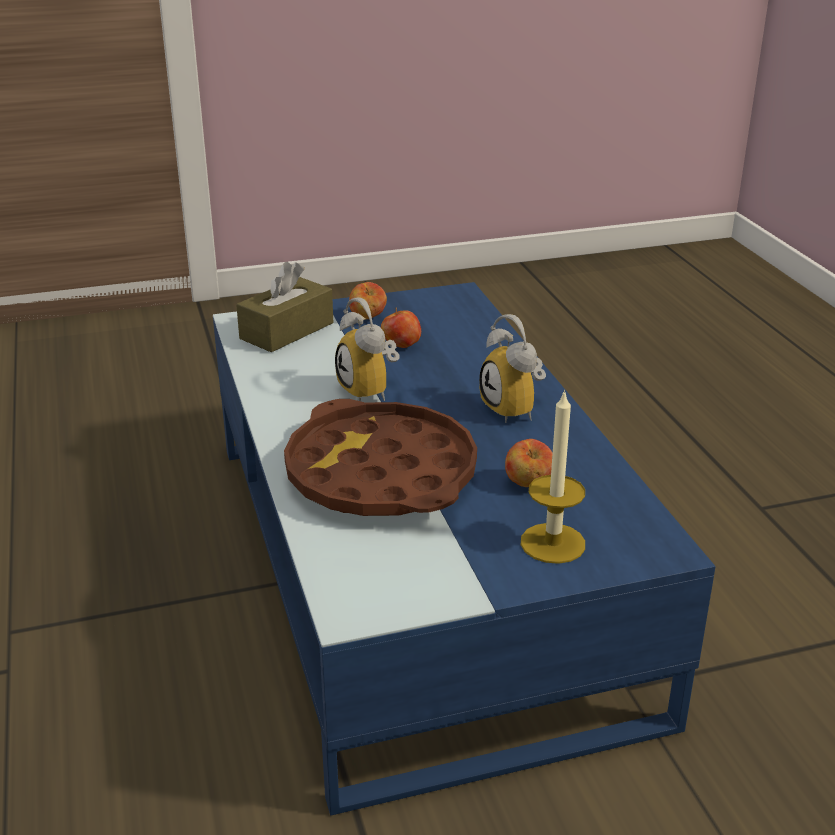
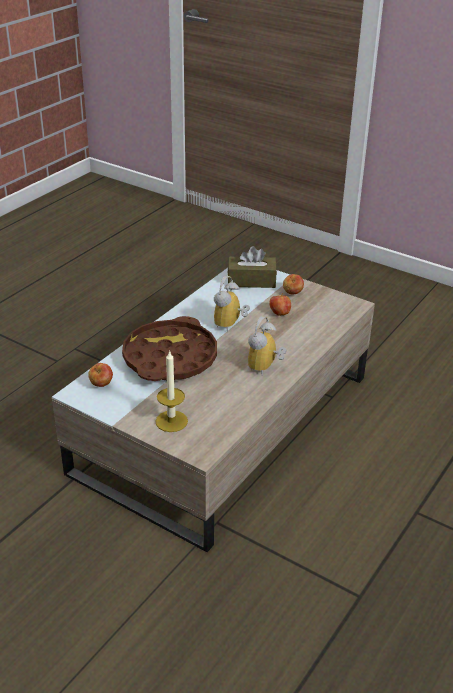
camera: 50 degrees right, 5 degrees up
blue coffee table [213,282,716,815] -> beige coffee table [52,268,375,552]
apple [505,439,553,487] -> apple moved to [88,363,113,387]

